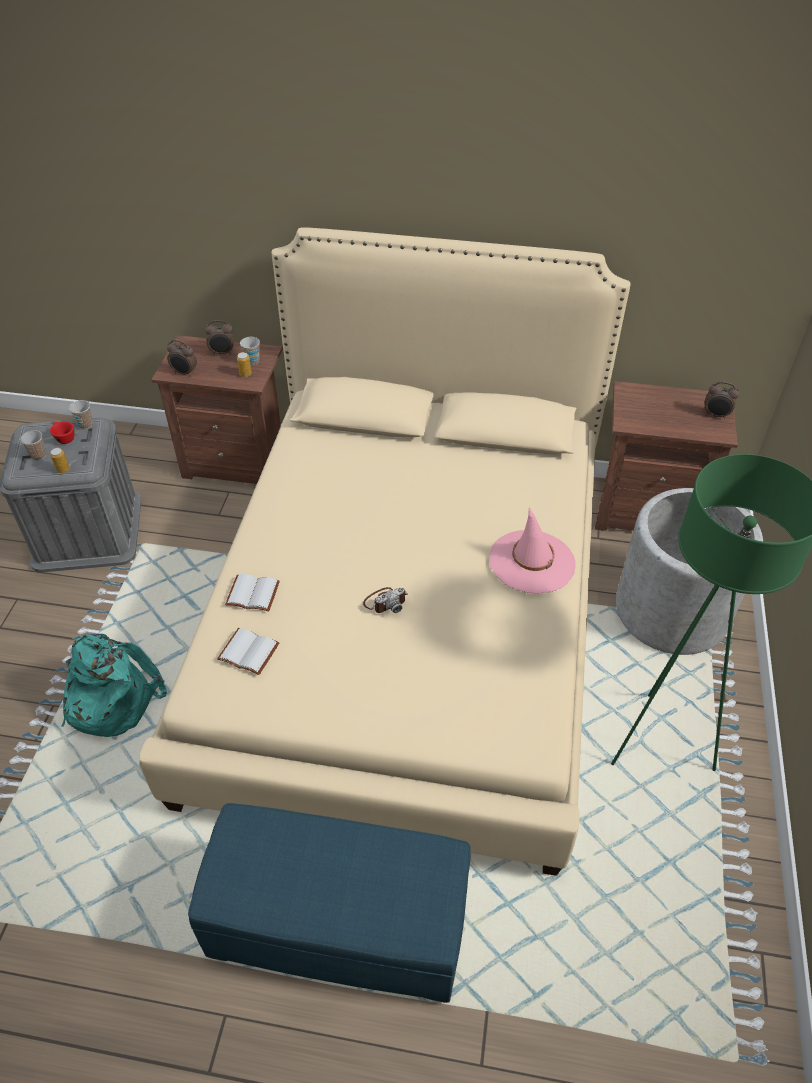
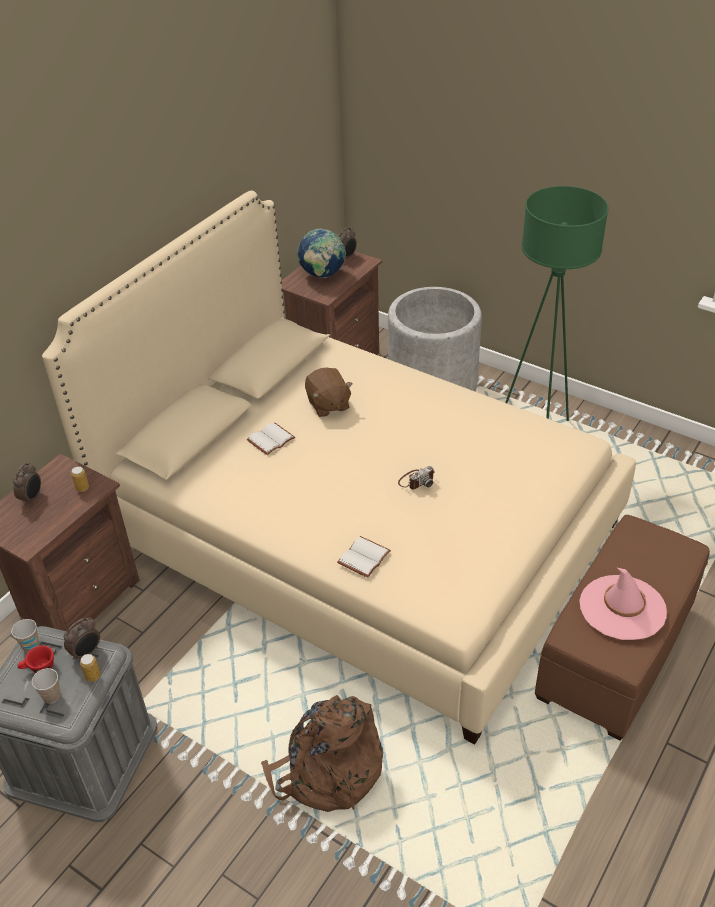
camera: 65 degrees left, 5 degrees down
turquoise backpack [61,634,167,737] -> brown backpack [261,695,383,812]
alarm clock [167,340,197,377] -> alarm clock moved to [64,617,100,661]
blue ottoman [188,803,471,1003] -> brown ottoman [535,515,710,741]
white book [217,628,280,675] -> white book moved to [246,422,295,455]
cup [240,337,260,365] -> none
camera [363,587,407,613] -> camera turned 60 degrees clockwise [398,466,435,490]
pink hat [489,507,576,594] -> pink hat moved to [579,568,667,640]
none -> globe [297,228,346,278]
none -> brown plush toy [305,367,353,417]

